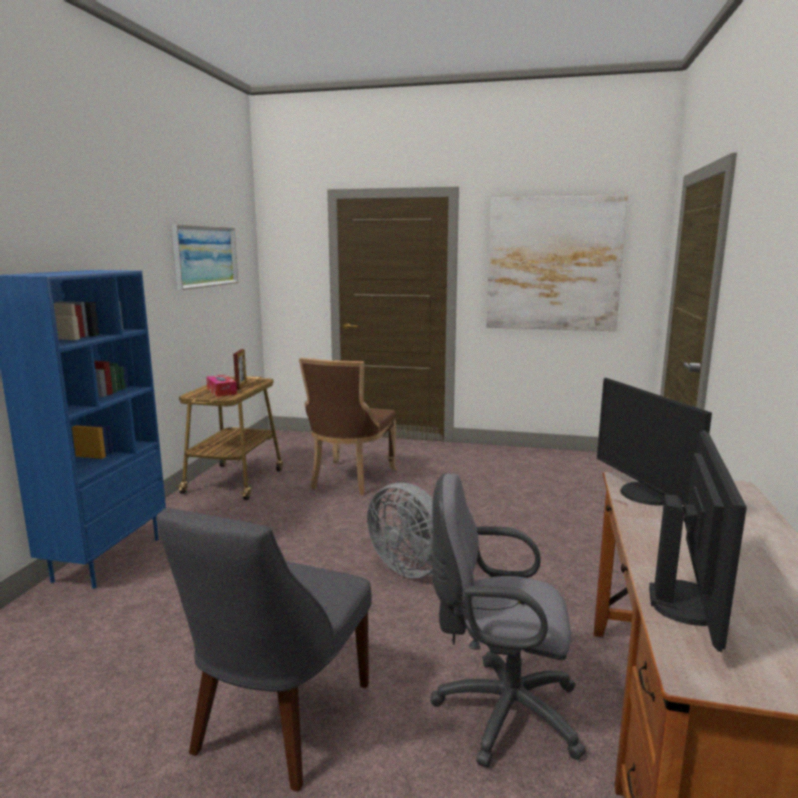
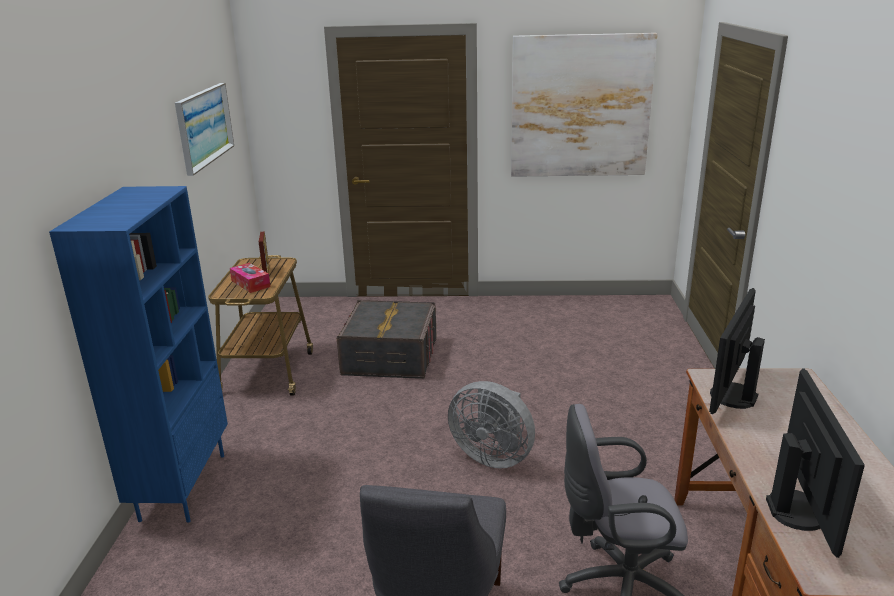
camera: 10 degrees left, 10 degrees up
brown chair [299,358,397,495] -> grey storage box [337,300,437,379]
monitor [597,378,712,506] -> monitor turned 60 degrees clockwise [709,288,765,414]

